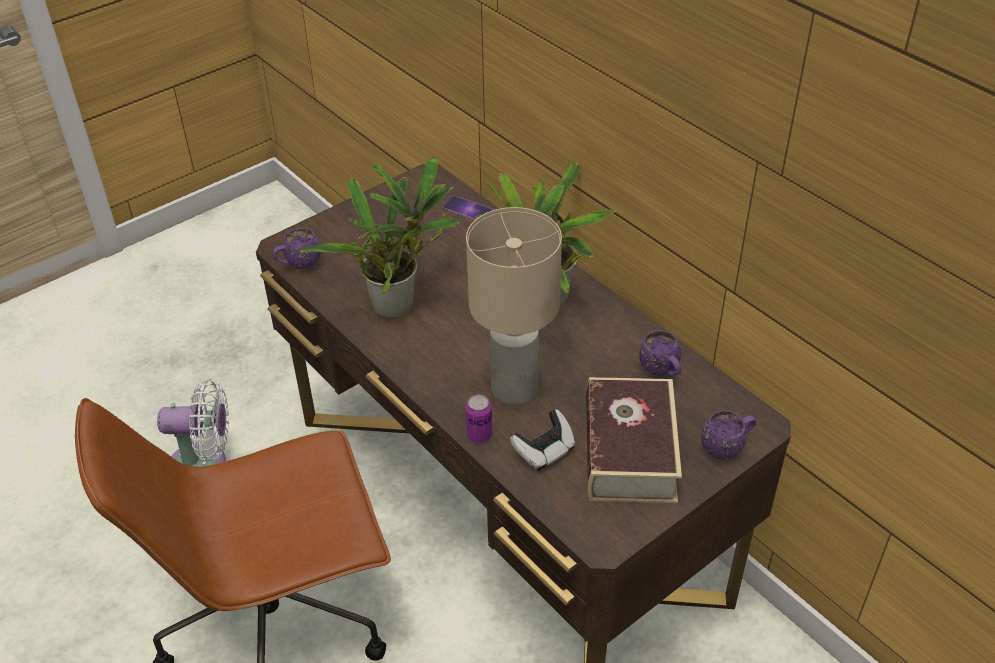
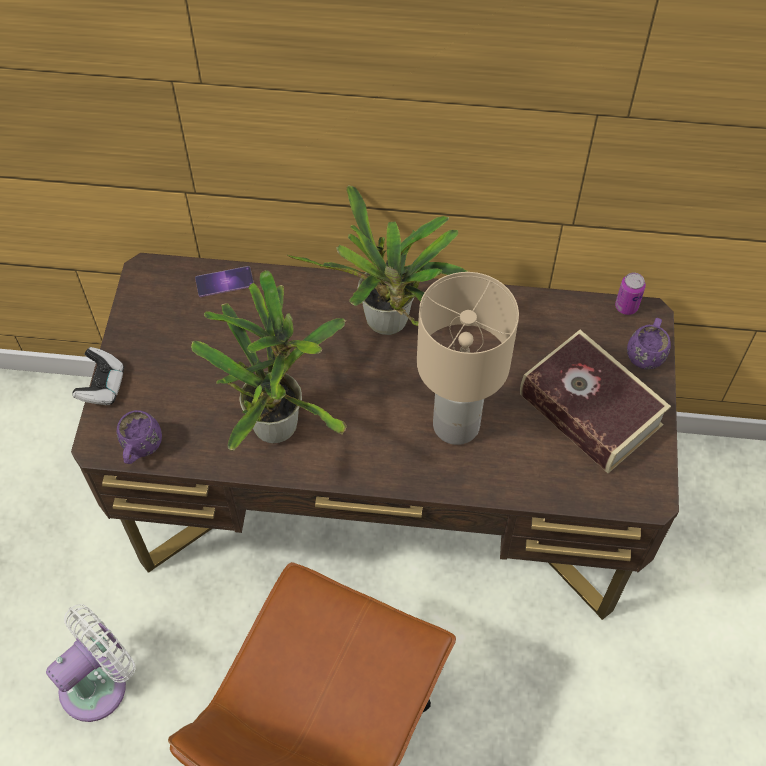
camera: 45 degrees left, 15 degrees up
can [465,394,492,443] -> can moved to [615,272,646,315]
game controller [510,409,575,470] -> game controller moved to [72,347,124,405]
purple mug [639,330,681,376] -> none

